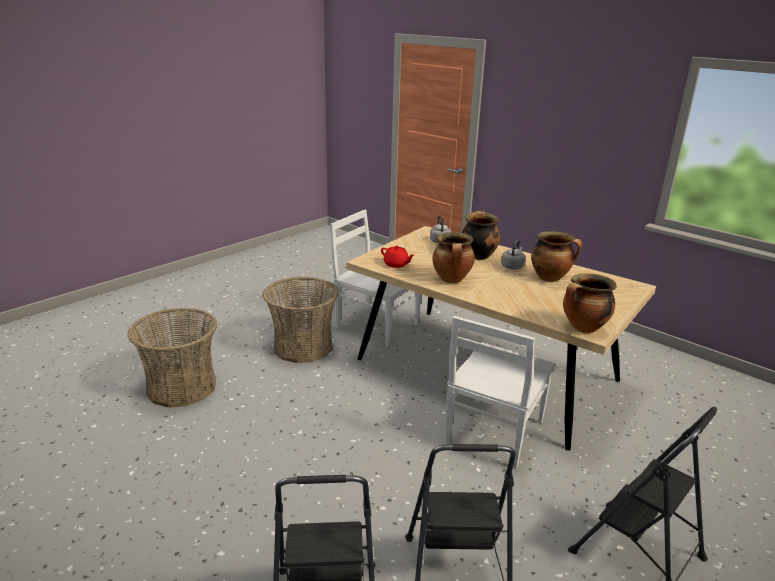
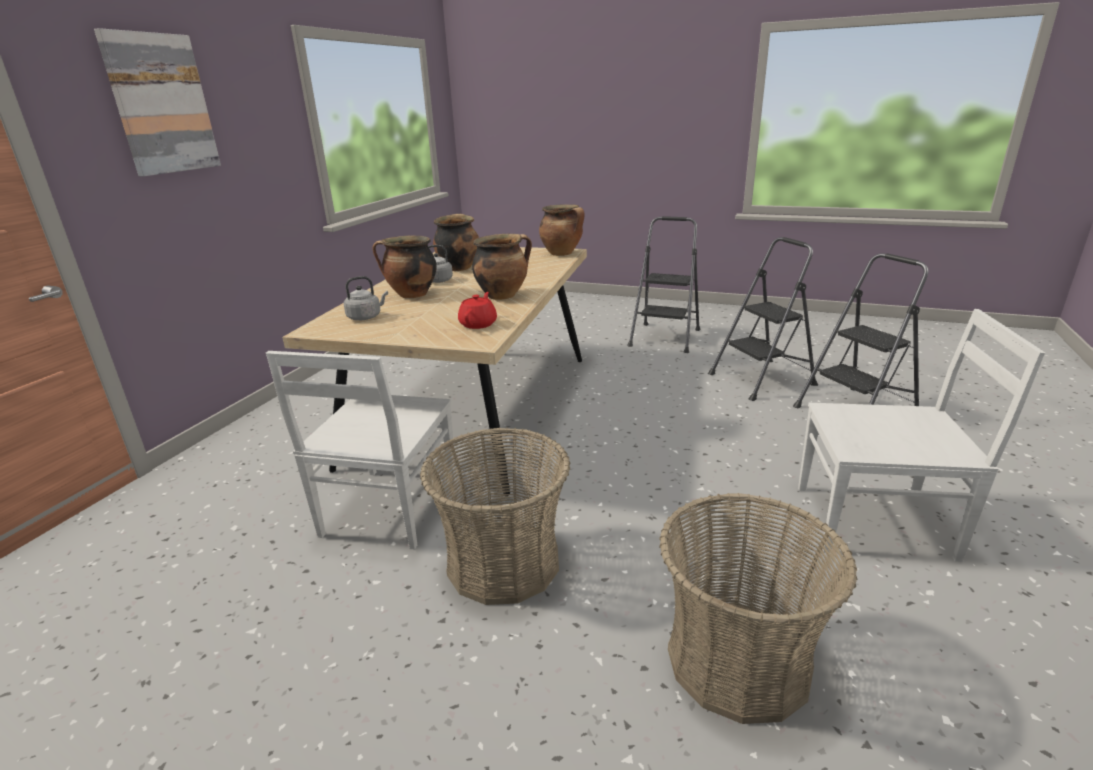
camera: 110 degrees left, 0 degrees up
white chair [445,316,555,470] -> white chair moved to [798,309,1045,562]
none -> picture [94,28,221,176]

